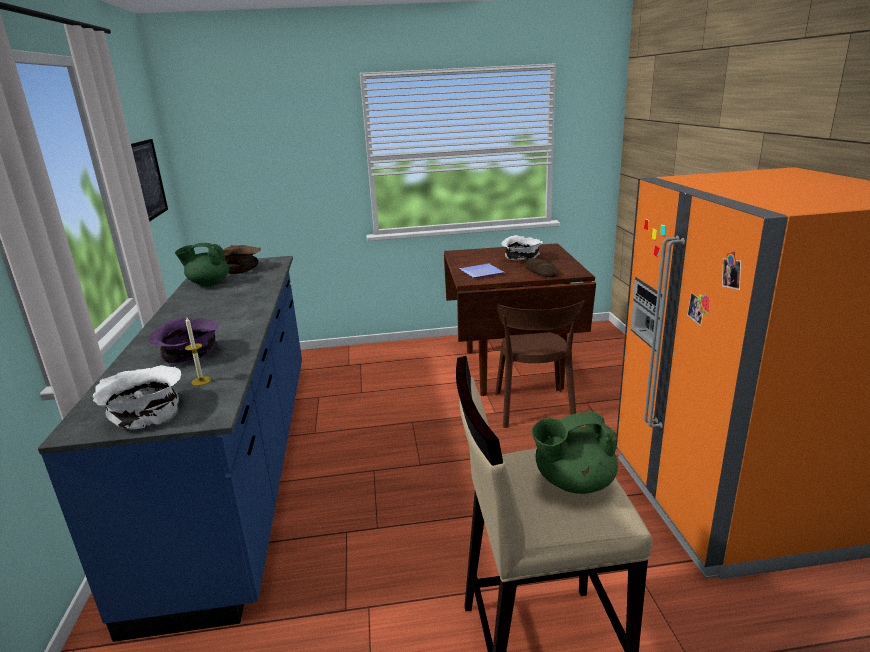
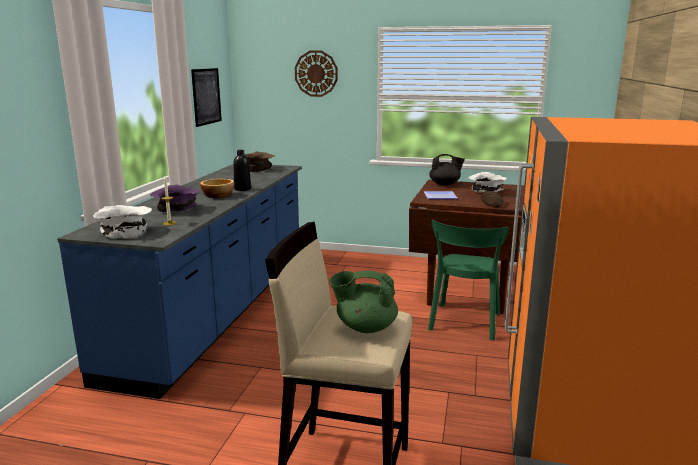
camera: 20 degrees right, 5 degrees down
green teapot [175,243,229,286] -> none
brown chair [495,300,585,428] -> green chair [428,220,509,341]
none -> bowl [200,179,234,198]
none -> black bottle [233,150,251,191]
none -> wall clock [295,50,338,97]
none -> black teapot [429,154,465,185]

